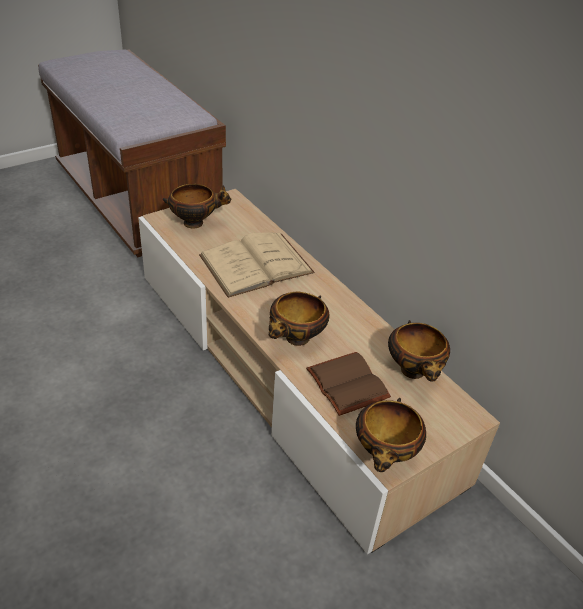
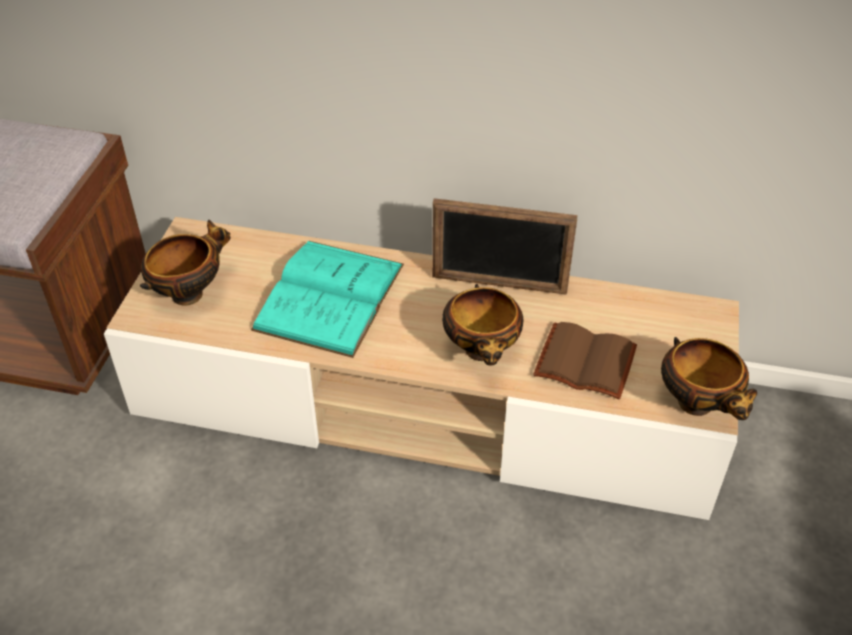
camera: 40 degrees left, 5 degrees up
beige book [199,233,315,298] -> turquoise book [251,241,404,358]
bowl [388,320,450,382] -> none
none -> picture frame [432,198,578,295]

